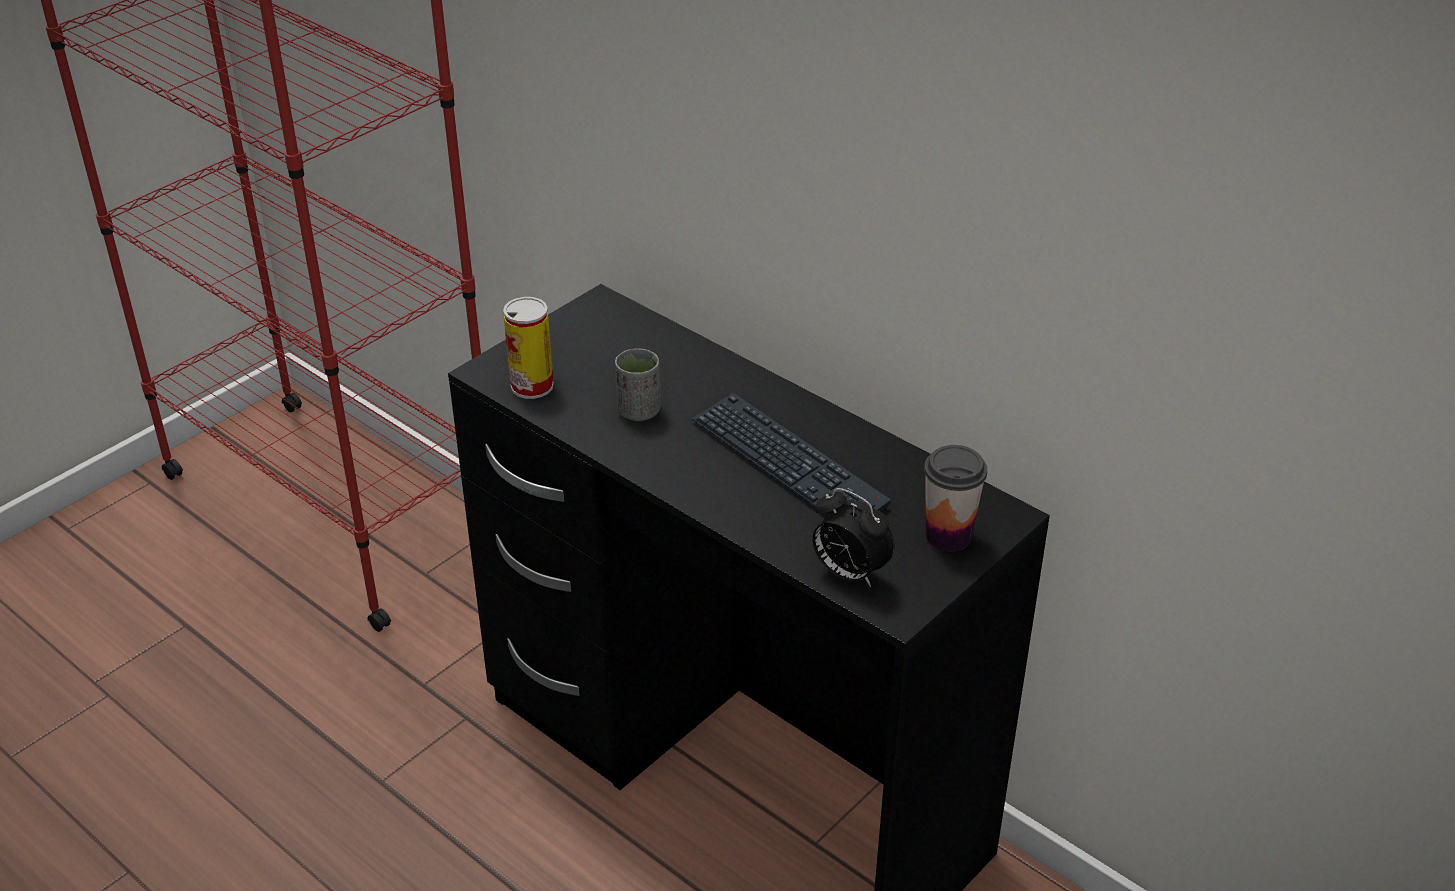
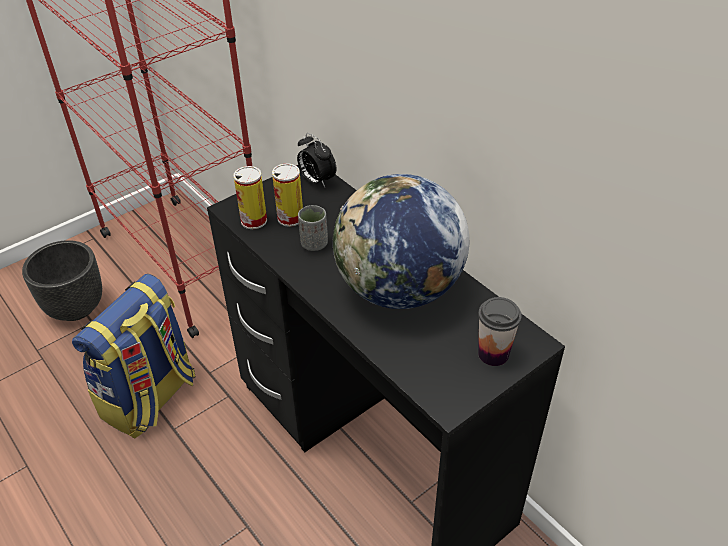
camera: 10 degrees right, 5 degrees up
keyboard [692,393,891,514] -> globe [333,174,469,309]
alarm clock [812,488,895,587] -> alarm clock moved to [297,133,336,187]
none -> black planter [22,240,102,321]
none -> backpack [72,274,196,438]
none -> can [272,163,303,227]

